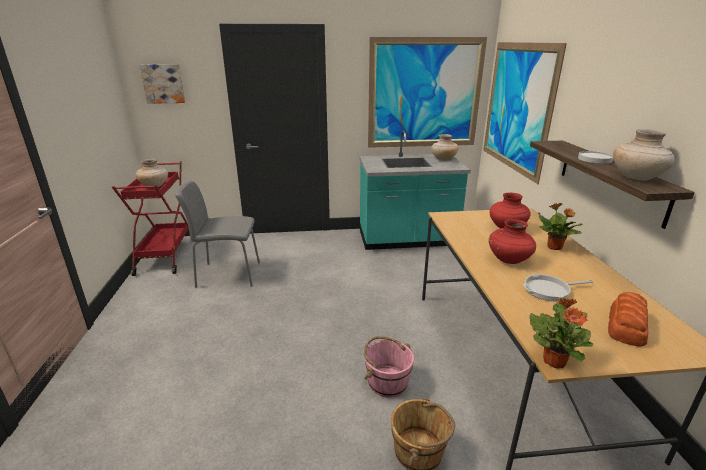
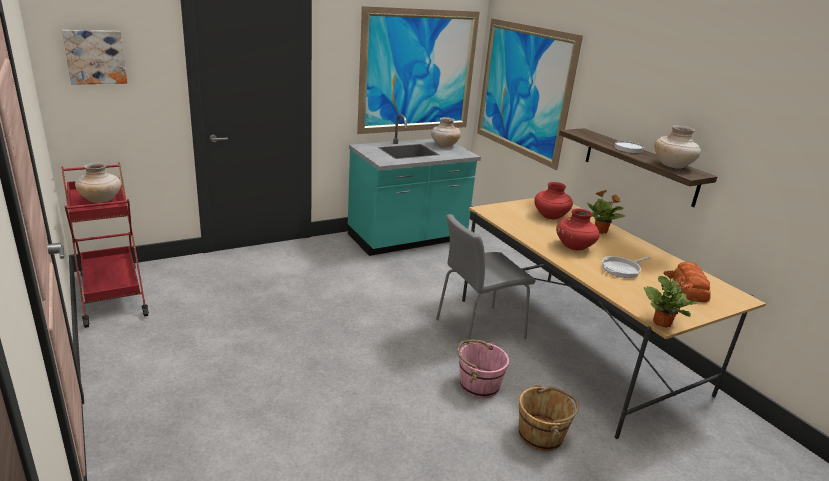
camera: 25 degrees left, 0 degrees up
grey chair [175,181,260,288] -> grey chair moved to [436,214,535,345]

